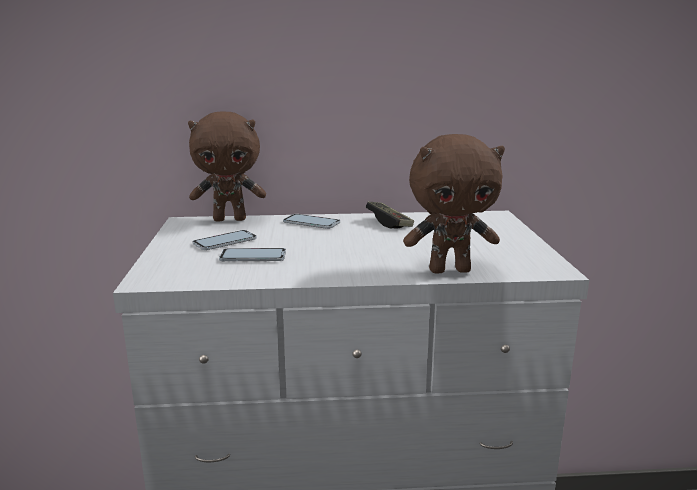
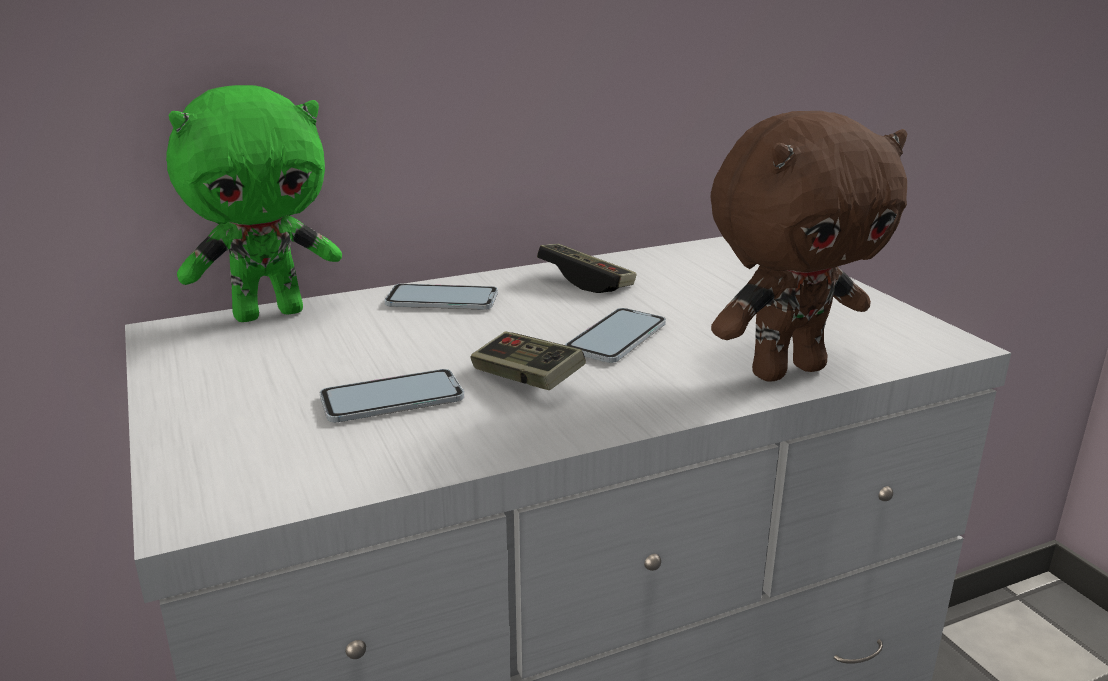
camera: 20 degrees left, 5 degrees up
brown plush toy [188,112,266,222] -> green plush toy [166,85,342,322]
phone [192,230,257,250] -> phone moved to [565,308,666,363]
none -> game controller [470,331,586,390]

